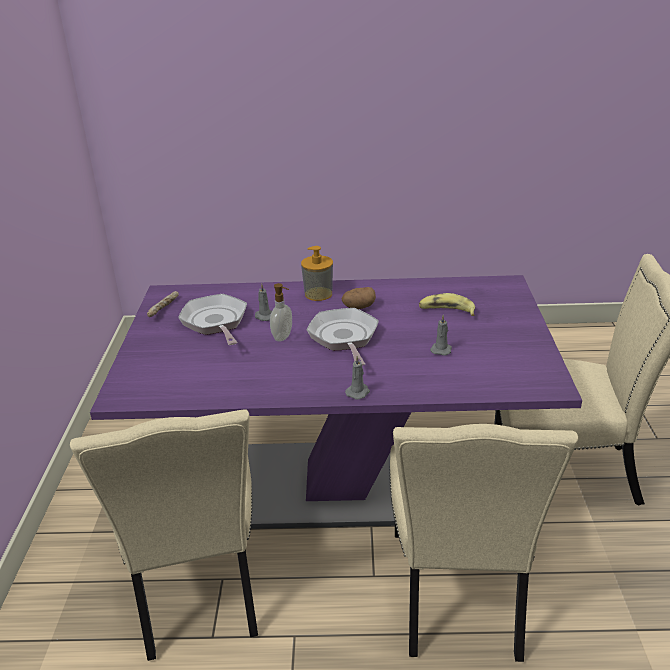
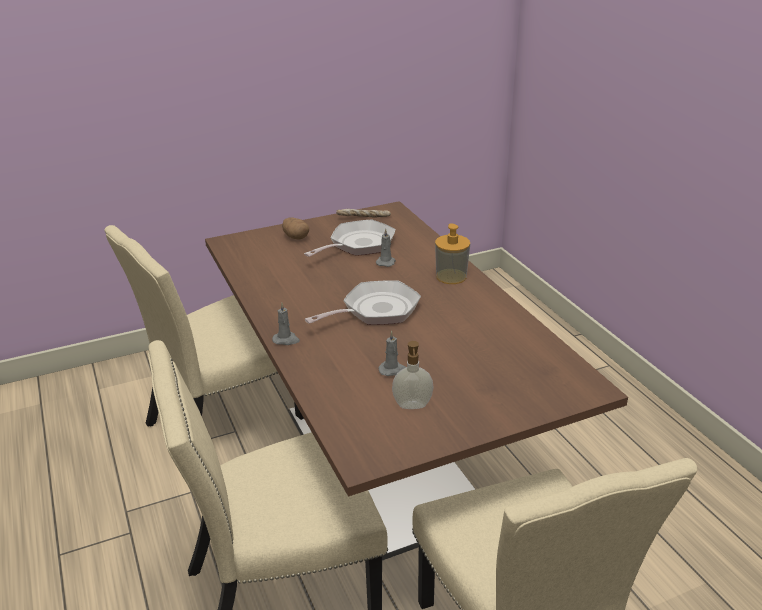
camera: 65 degrees right, 0 degrees up
purple dining table [90,275,582,529] -> brown dining table [205,201,628,560]
soap dispenser [270,283,292,342] -> soap dispenser moved to [392,341,434,409]
potato [341,287,376,309] -> potato moved to [282,217,309,240]
banana [419,293,475,316] -> none

